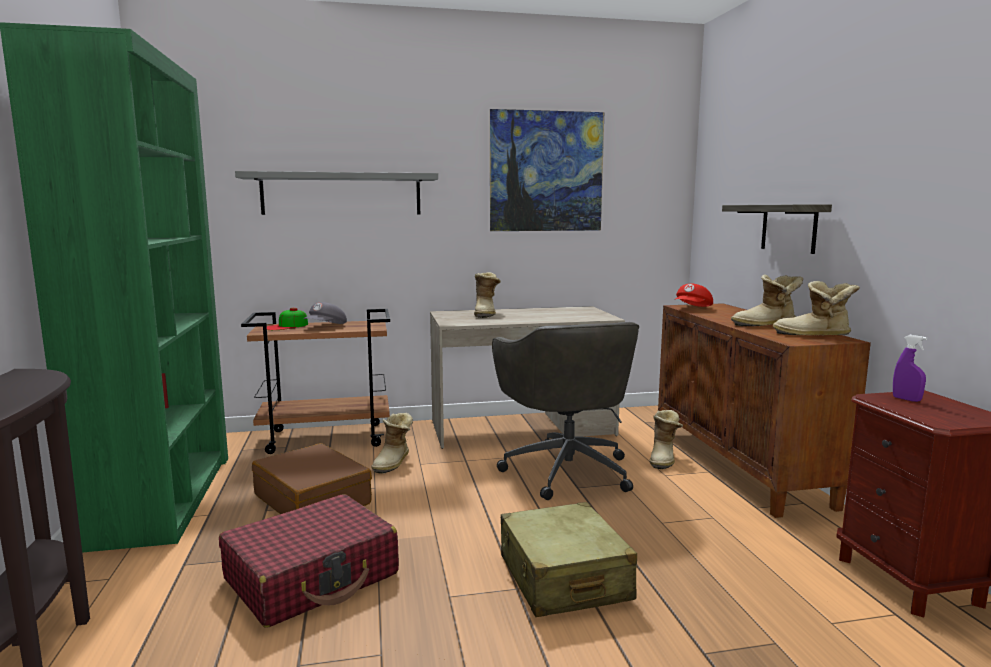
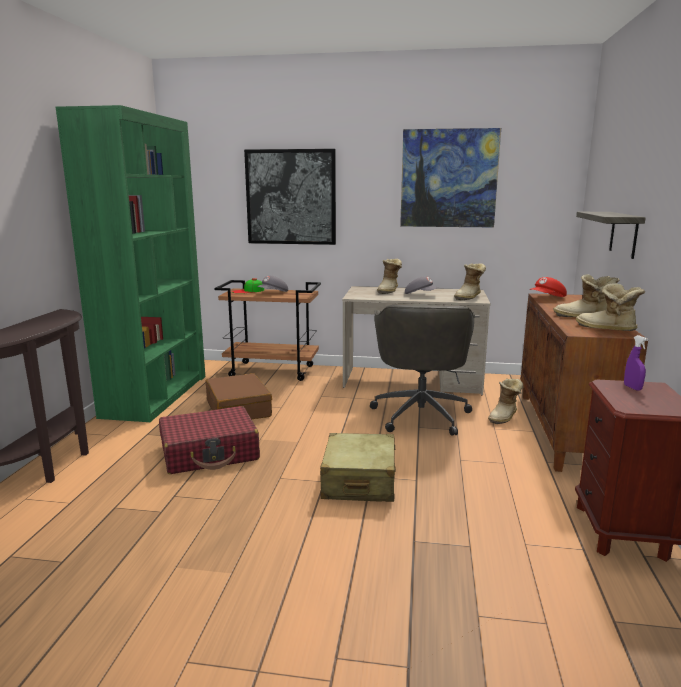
camera: 20 degrees right, 5 degrees up
grey shelf [235,171,438,215] -> picture [244,149,336,245]
boot [371,413,413,474] -> boot moved to [454,263,486,301]
none -> grey cap [405,276,439,294]

